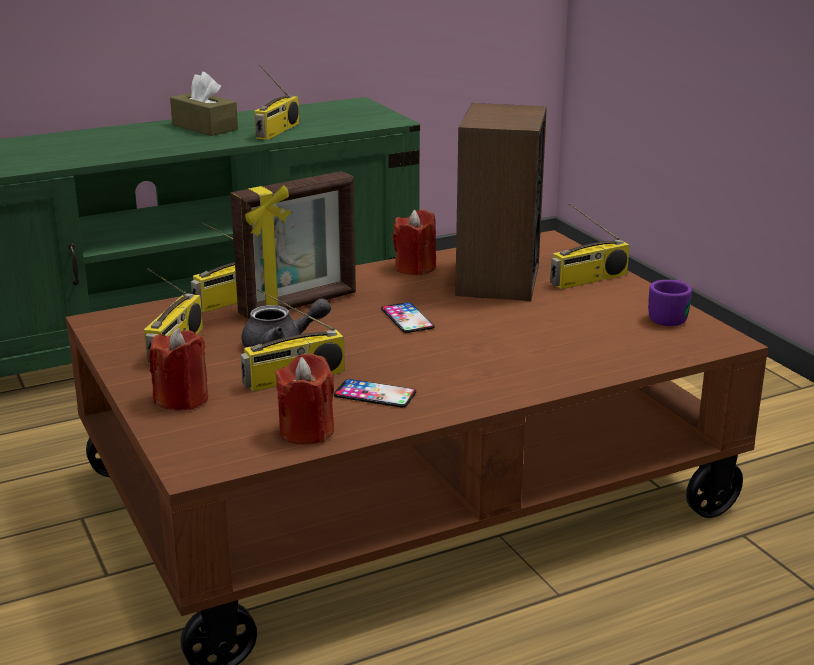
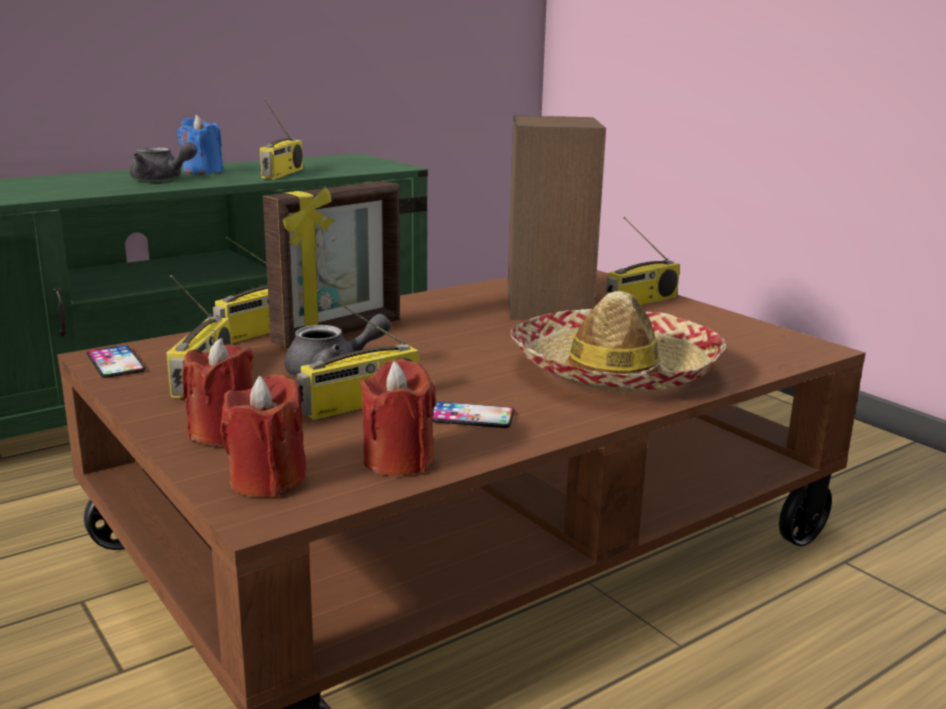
camera: 10 degrees left, 5 degrees down
brown tissue box [170,72,238,136] -> blue candle [178,115,224,174]
phone [381,302,434,333] -> phone moved to [87,345,146,378]
red candle [393,210,436,275] -> red candle moved to [220,375,306,497]
purple mug [648,279,692,326] -> none
none -> grey teapot [130,142,197,182]
none -> hat [511,291,726,392]

